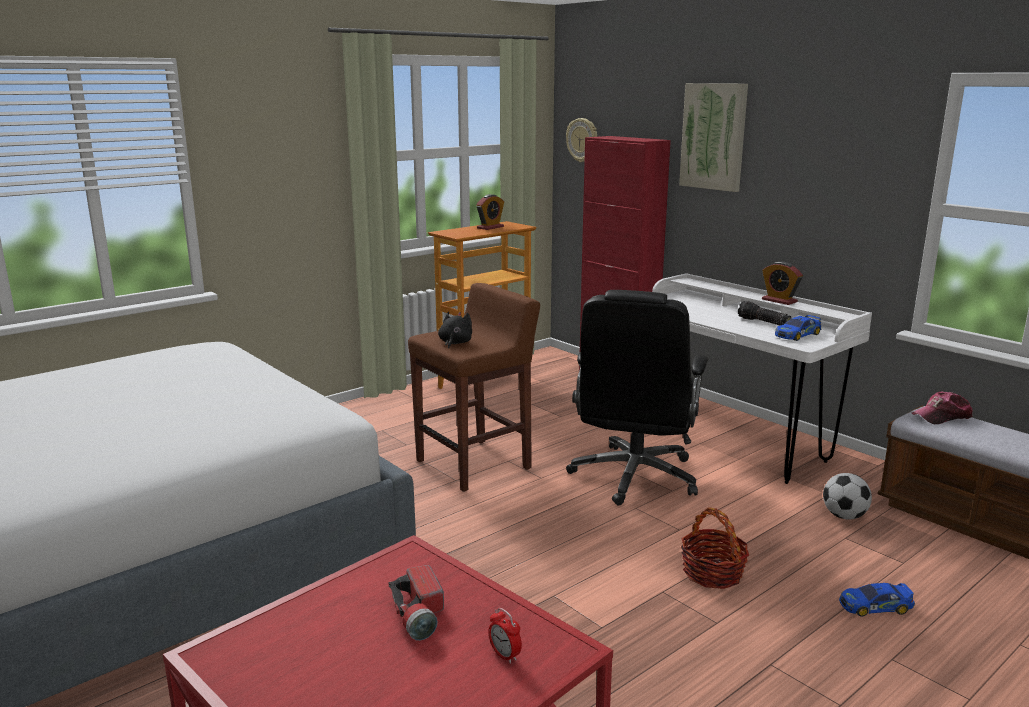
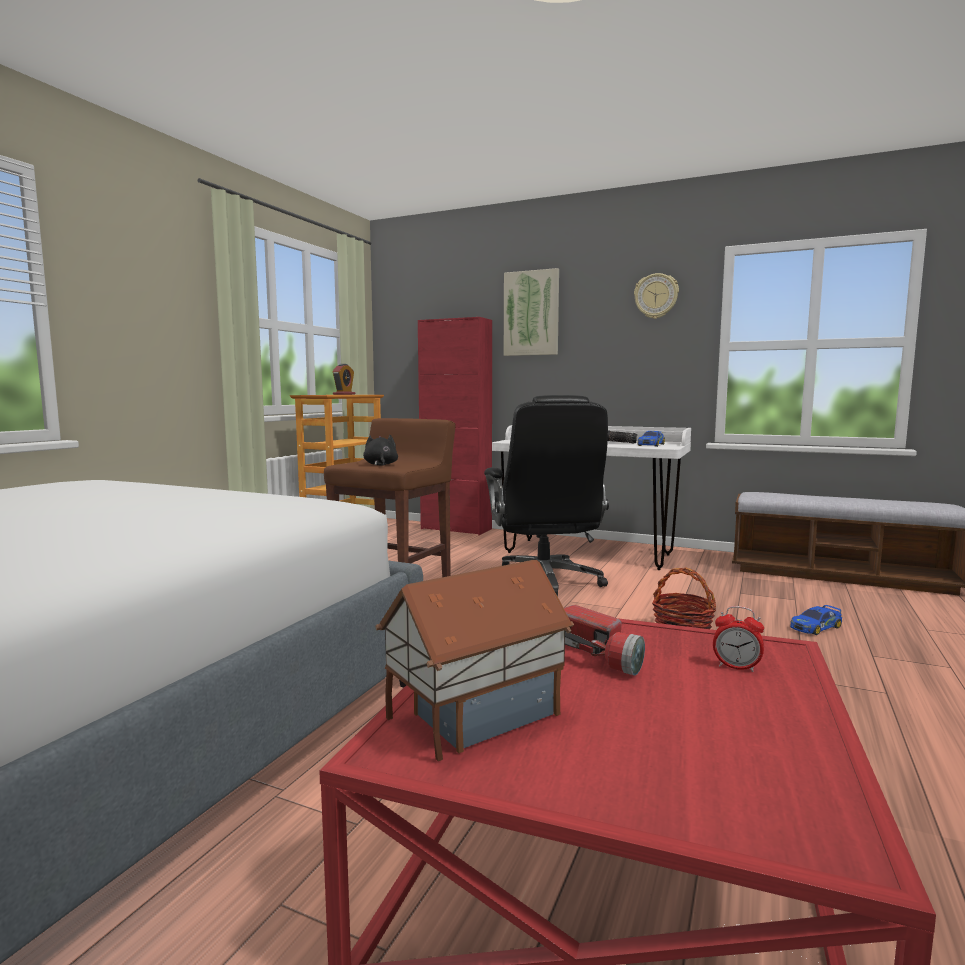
camera: 25 degrees left, 10 degrees down
wall clock [566,118,597,162] -> wall clock moved to [634,273,679,319]
alarm clock [762,262,803,305] -> none
football [823,473,872,520] -> none
cap [912,392,973,424] -> none
none -> toy house [375,559,574,761]

